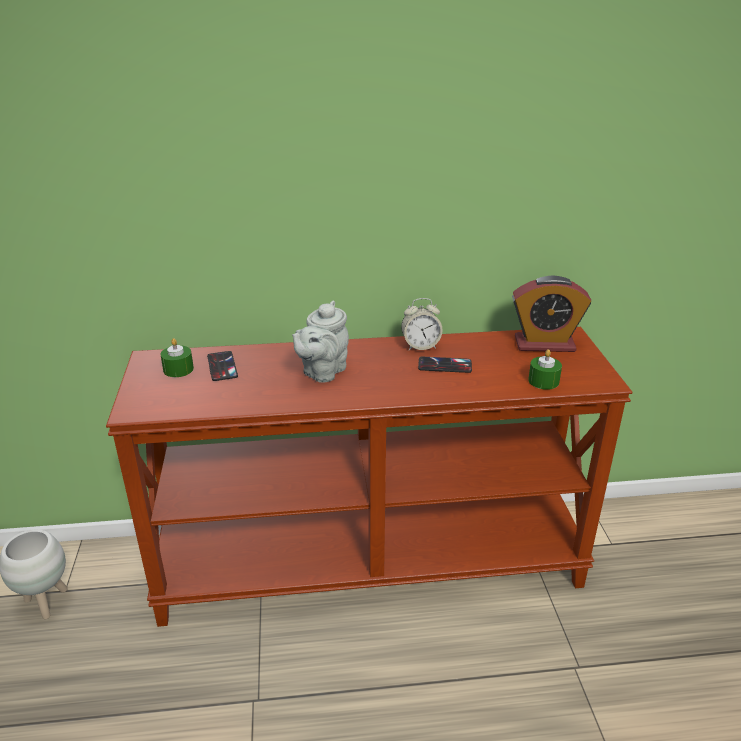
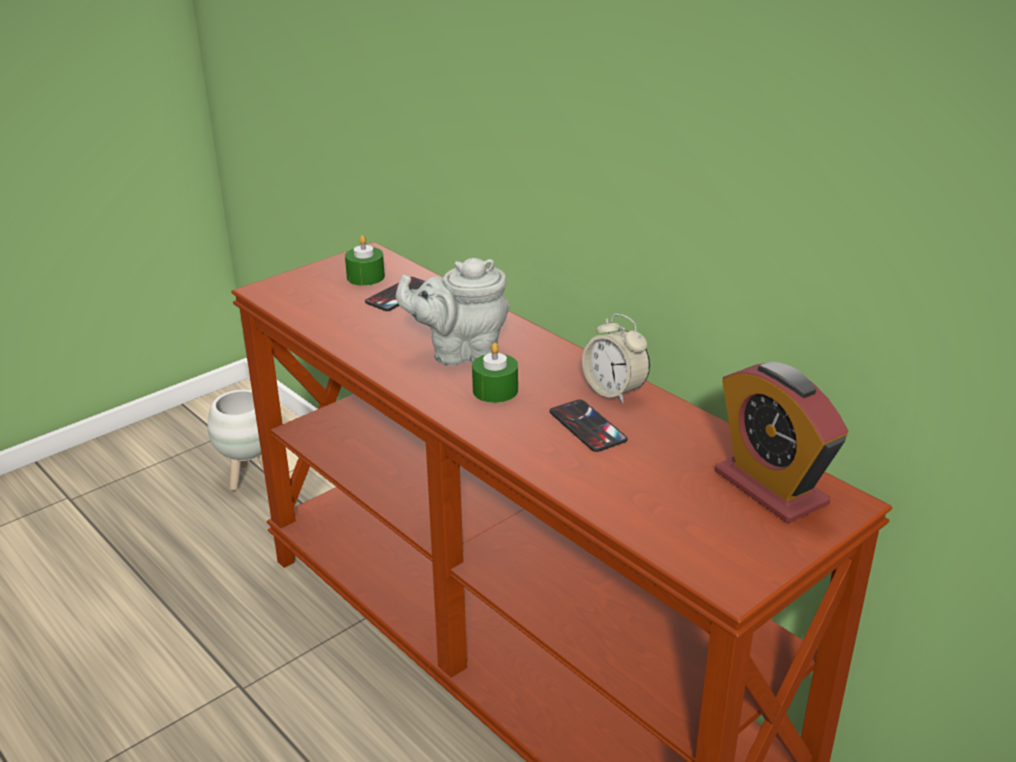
camera: 55 degrees right, 0 degrees up
green candle [528,349,562,390] -> green candle moved to [472,343,518,403]

